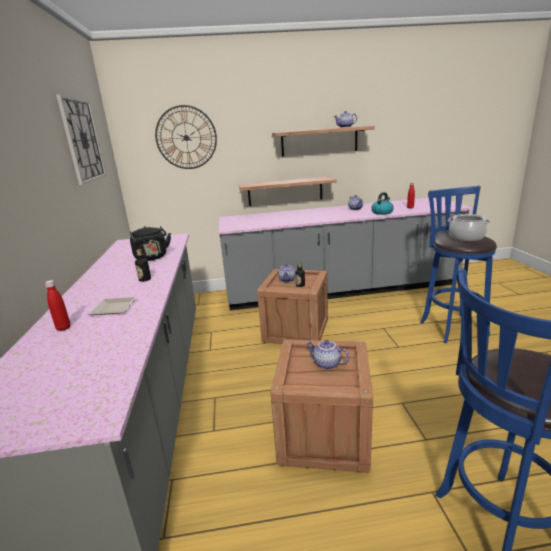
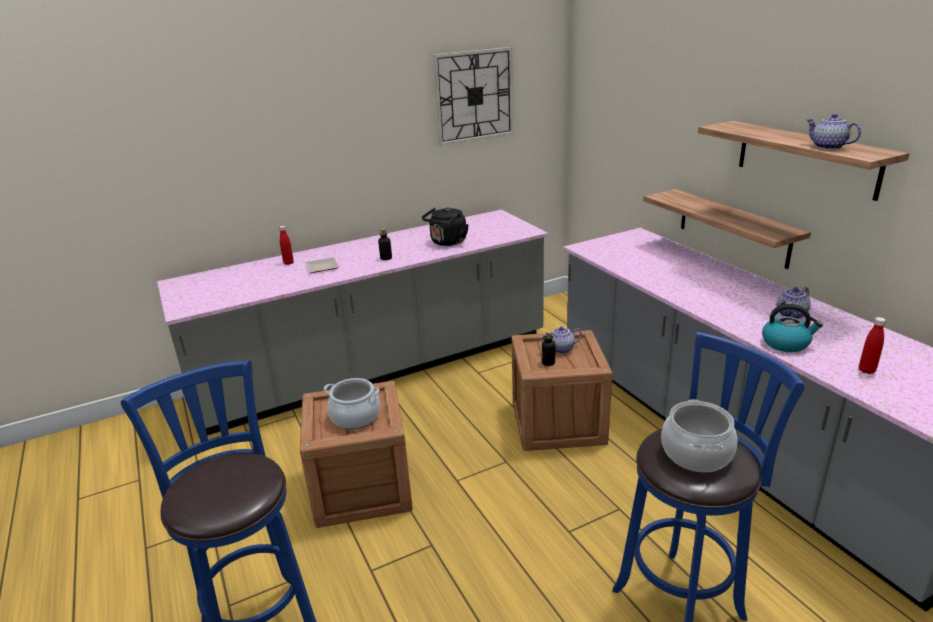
camera: 70 degrees right, 5 degrees up
wall clock [155,105,217,169] -> none
teapot [306,340,349,370] -> cooking pot [324,378,380,429]

